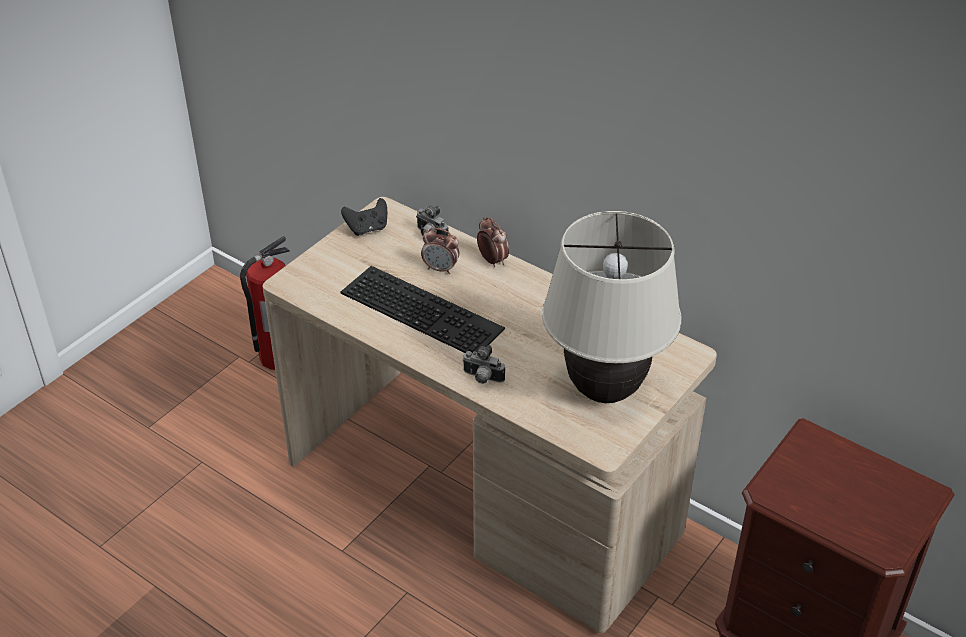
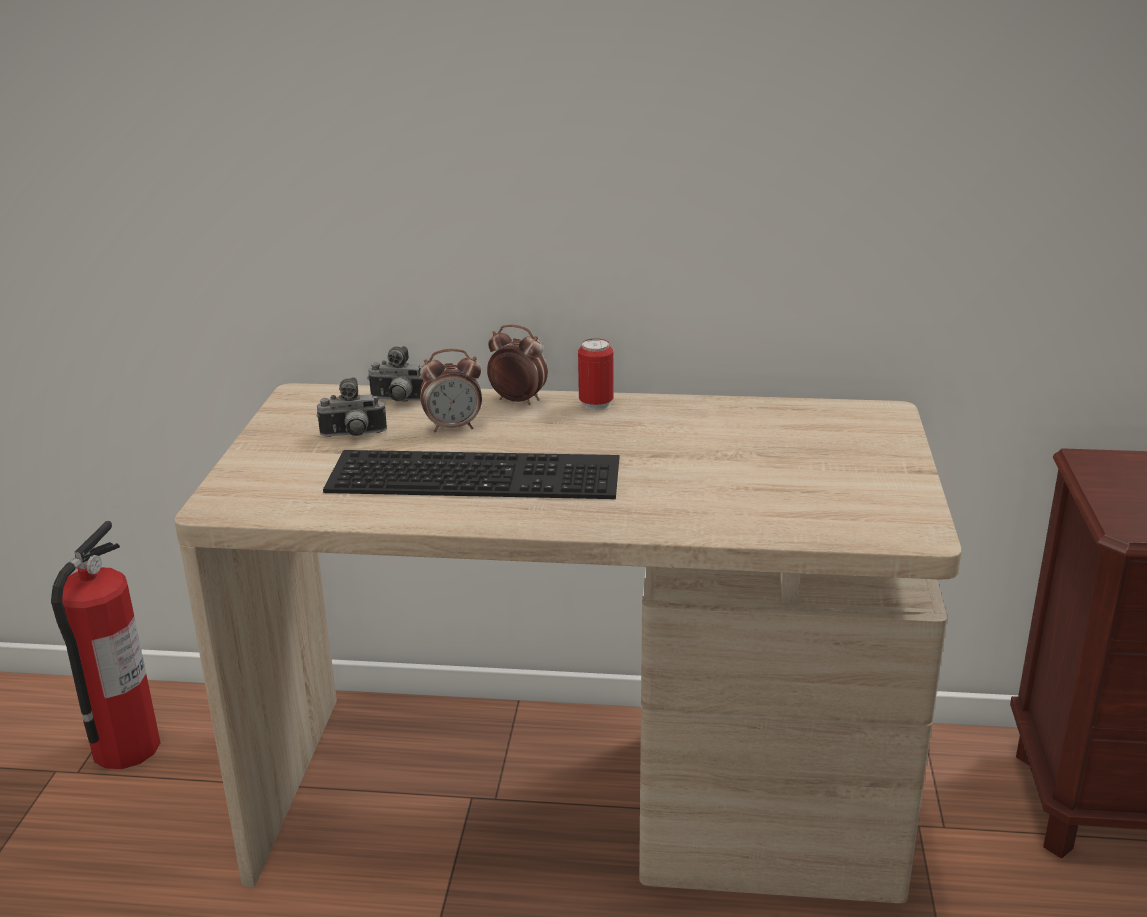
camera: 30 degrees left, 15 degrees down
black game controller [341,198,387,236] -> none
camera [462,345,505,384] -> camera moved to [316,377,387,437]
beige table lamp [542,211,681,403] -> none
none -> can [578,338,613,410]

